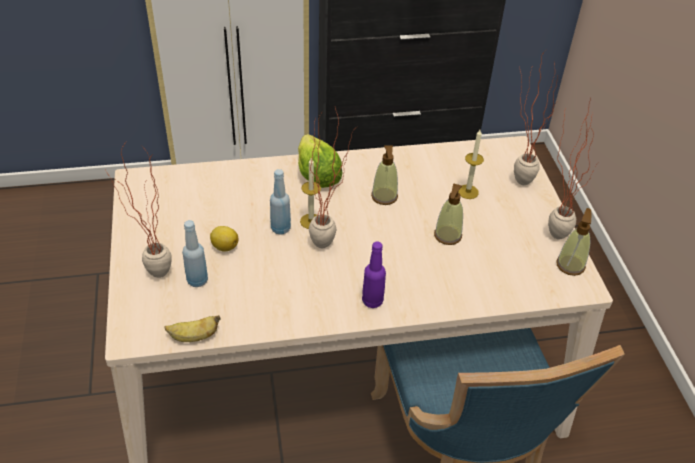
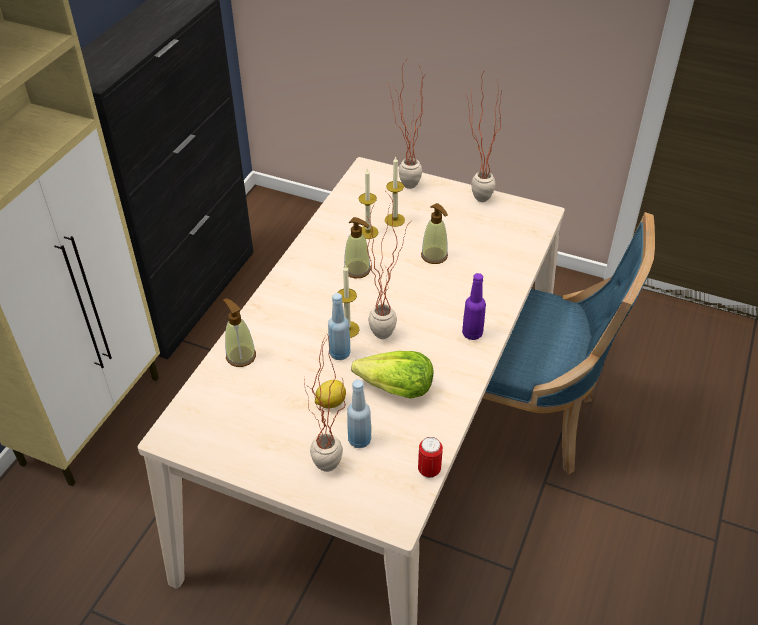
camera: 55 degrees left, 0 degrees up
banana [164,315,220,342] -> can [418,437,443,478]
lettuce [298,134,343,188] -> lettuce moved to [351,351,434,399]
soap dispenser [556,208,591,276] -> soap dispenser moved to [223,298,256,367]
none -> candle [359,169,378,239]

